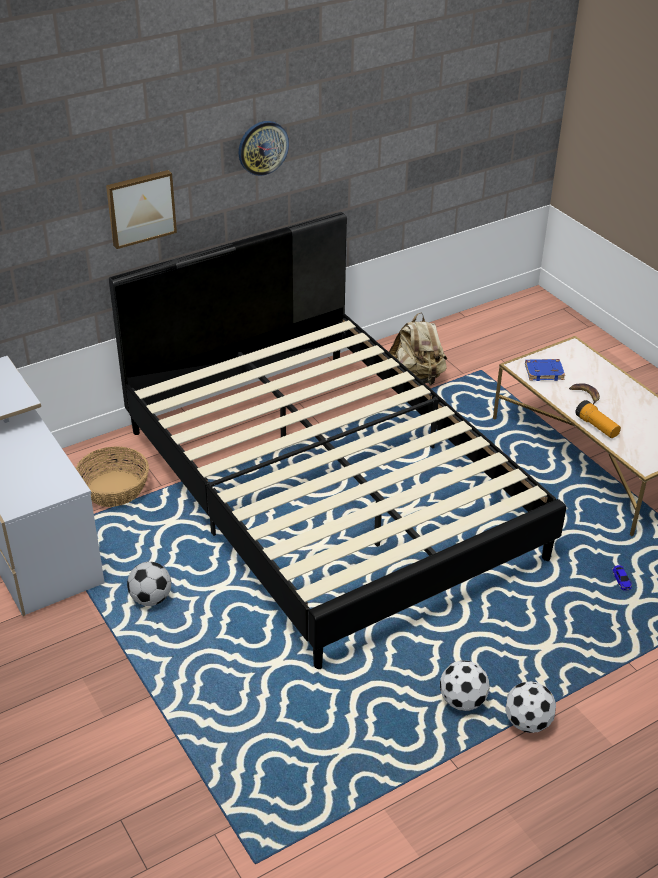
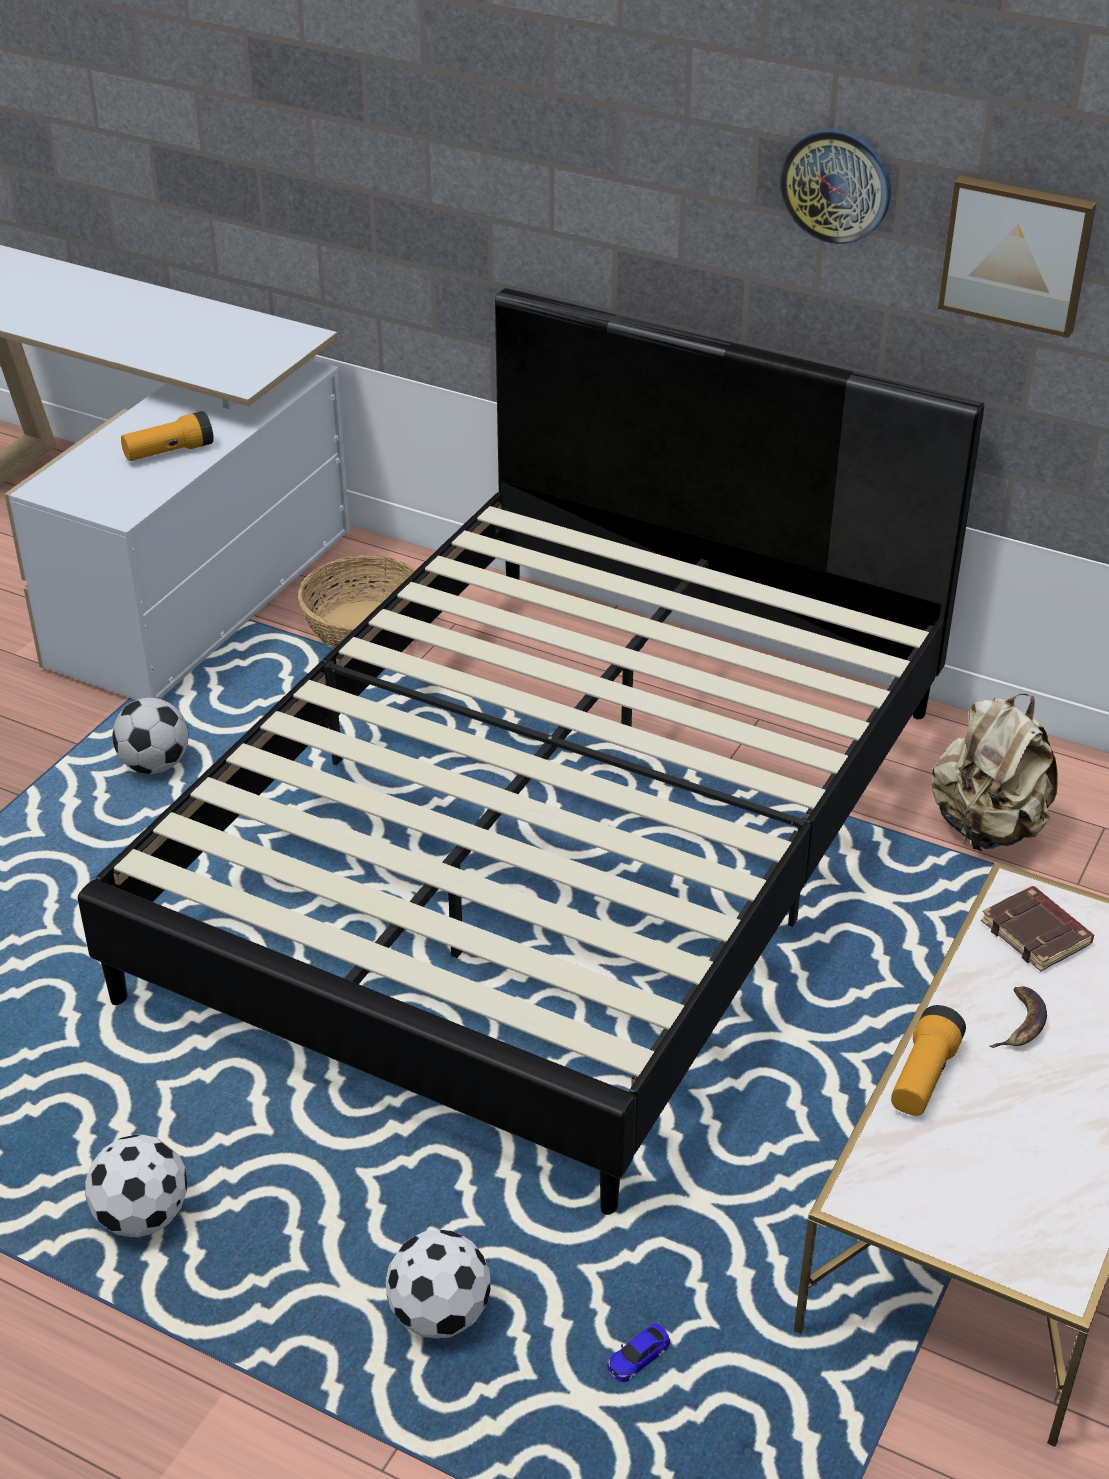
camera: 60 degrees right, 0 degrees up
picture [106,170,177,249] -> picture moved to [938,176,1097,338]
football [505,681,556,733] -> football moved to [386,1230,491,1338]
blue book [525,359,565,381] -> brown book [981,886,1094,972]
none -> flashlight [121,411,214,461]

